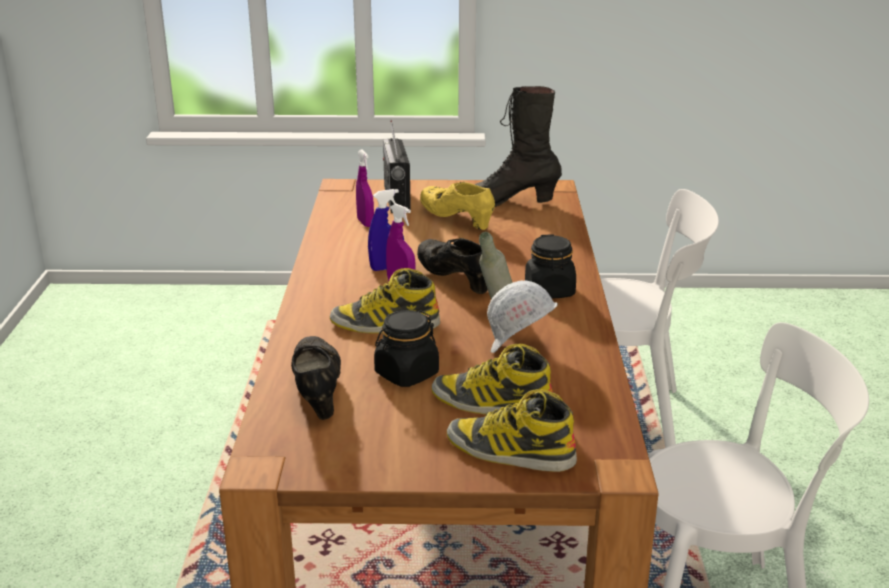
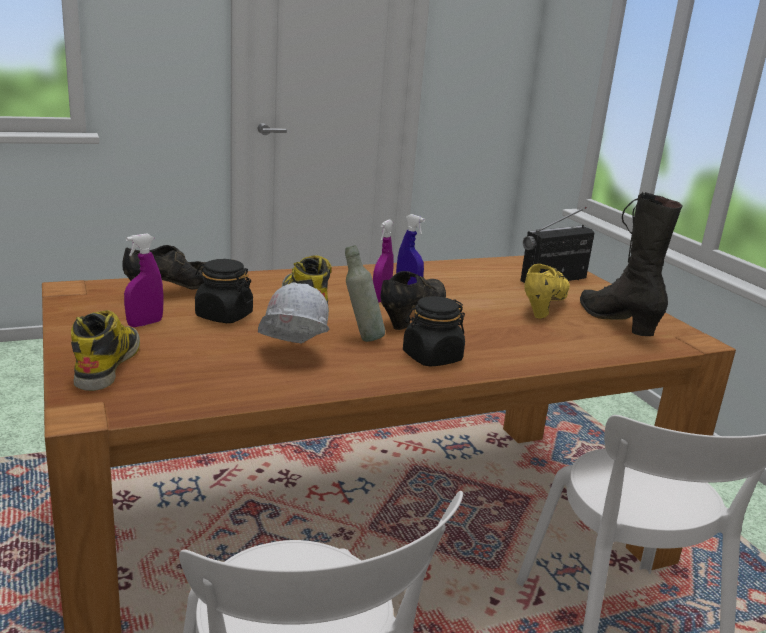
camera: 65 degrees right, 5 degrees down
purple spray bottle [356,150,374,227] -> purple spray bottle moved to [124,234,164,327]
boot [432,344,553,415] -> none

